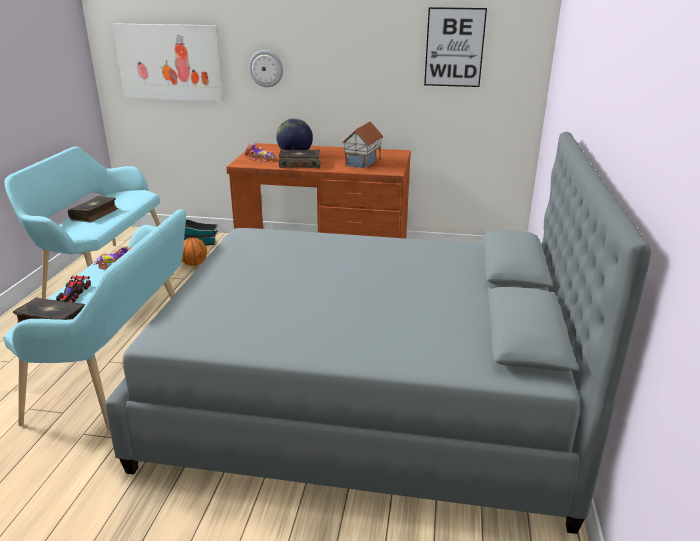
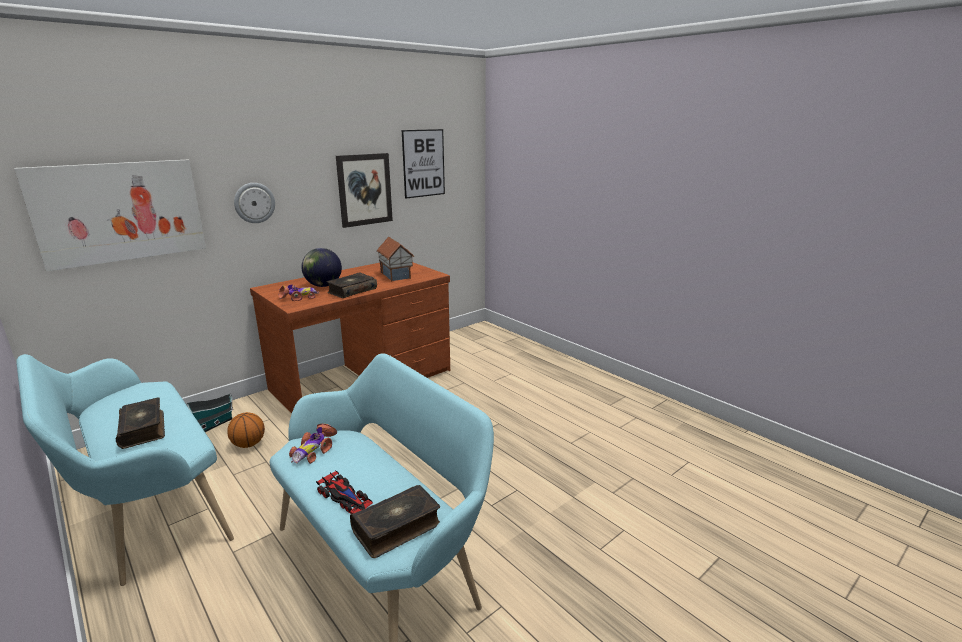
camera: 50 degrees left, 5 degrees down
grey bed [104,132,651,534] -> none
none -> picture [336,153,393,228]

